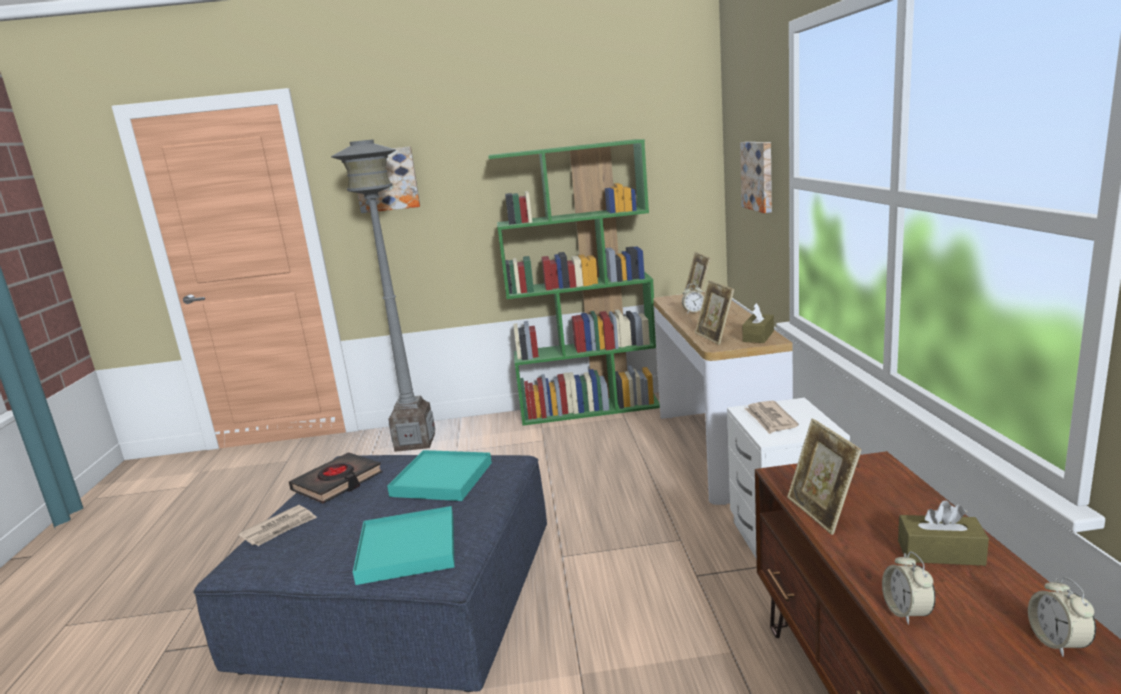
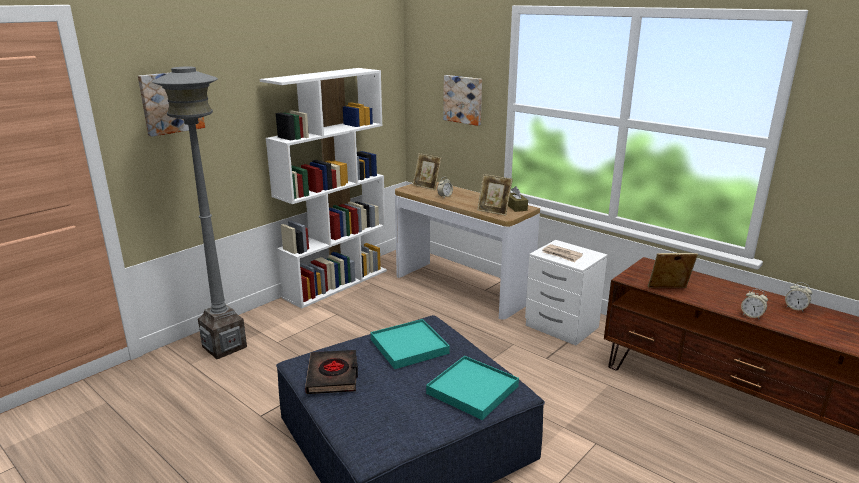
camera: 45 degrees left, 5 degrees up
newspaper [239,505,317,546] -> none
green bookcase [488,139,660,426] -> white bookcase [260,68,387,308]
picture frame [787,419,862,535] -> picture frame turned 150 degrees clockwise [648,253,698,288]
brown tissue box [898,500,989,566] -> none

